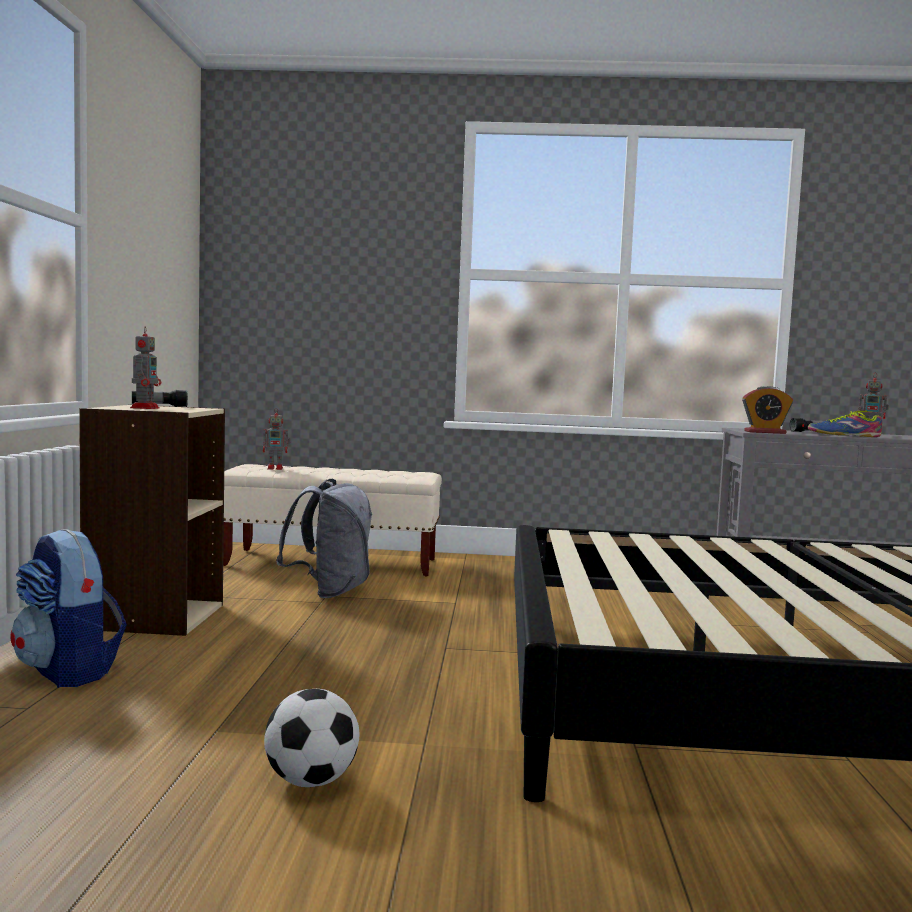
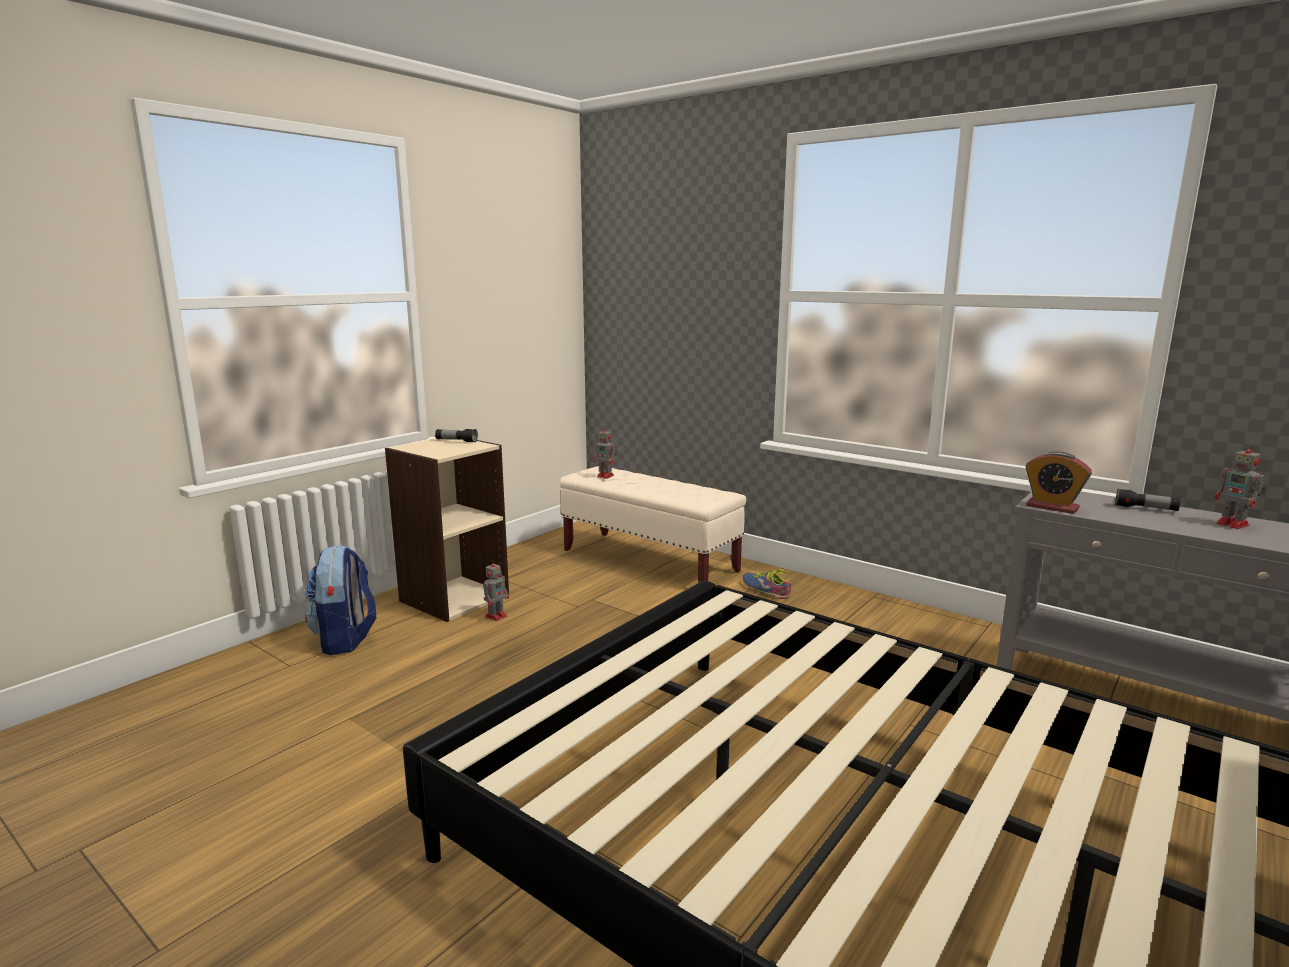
camera: 35 degrees right, 10 degrees up
toy robot [130,326,161,409] -> toy robot moved to [483,559,509,621]
football [264,689,359,787] -> none
grey backpack [276,479,372,598] -> none
shoe [808,411,882,437] -> shoe moved to [742,569,792,599]

